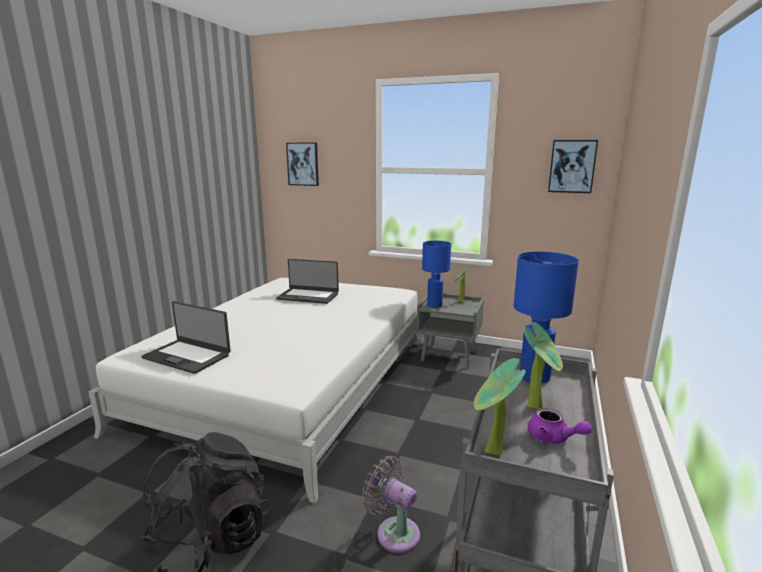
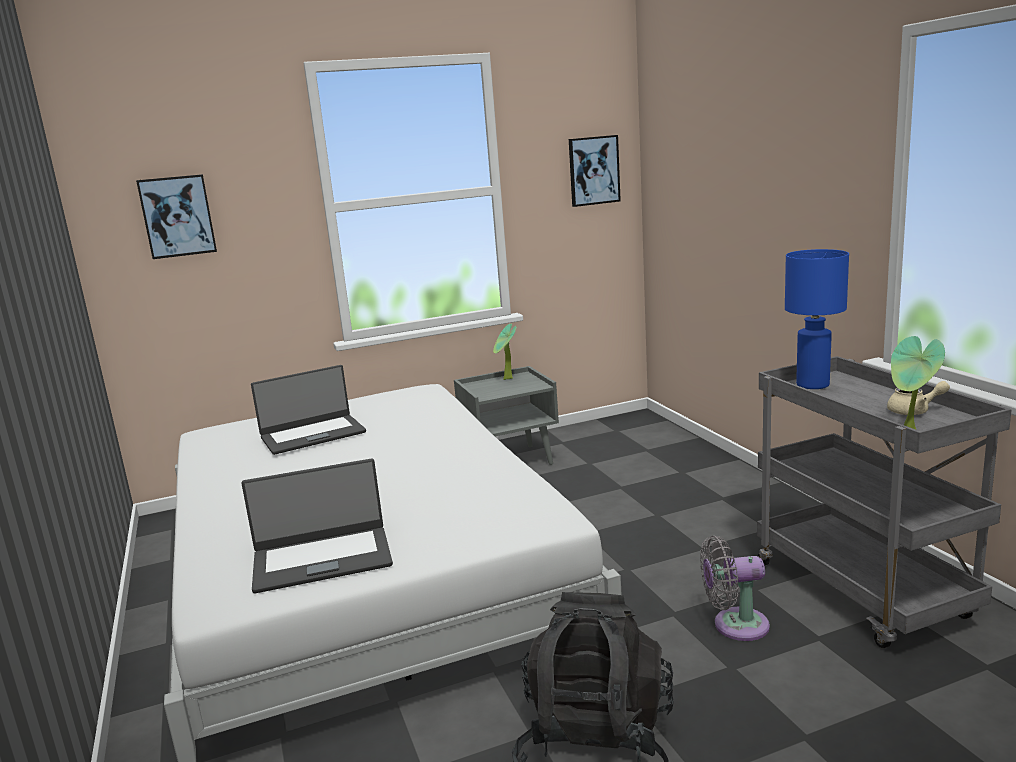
camera: 40 degrees left, 0 degrees up
blue table lamp [422,241,451,308] -> none
potted plant [524,322,563,409] -> none
purple teapot [528,408,592,444] -> beige teapot [887,381,950,415]

